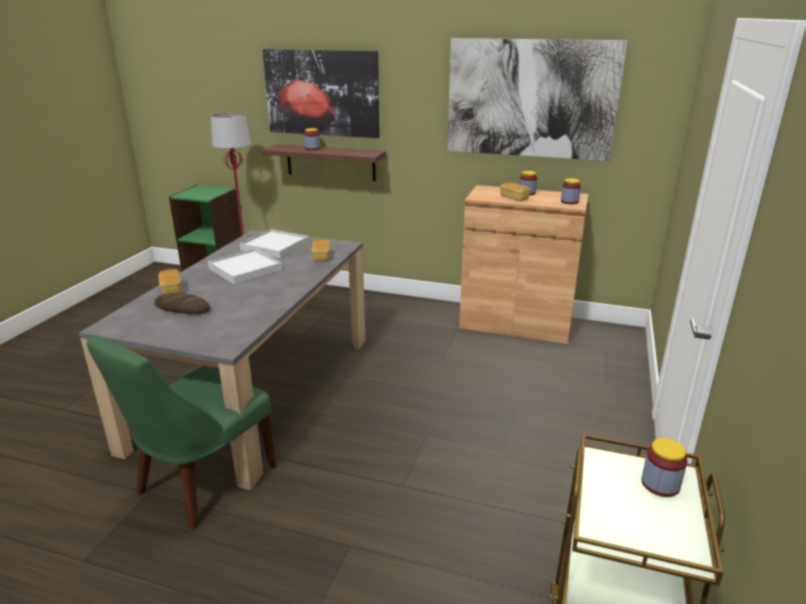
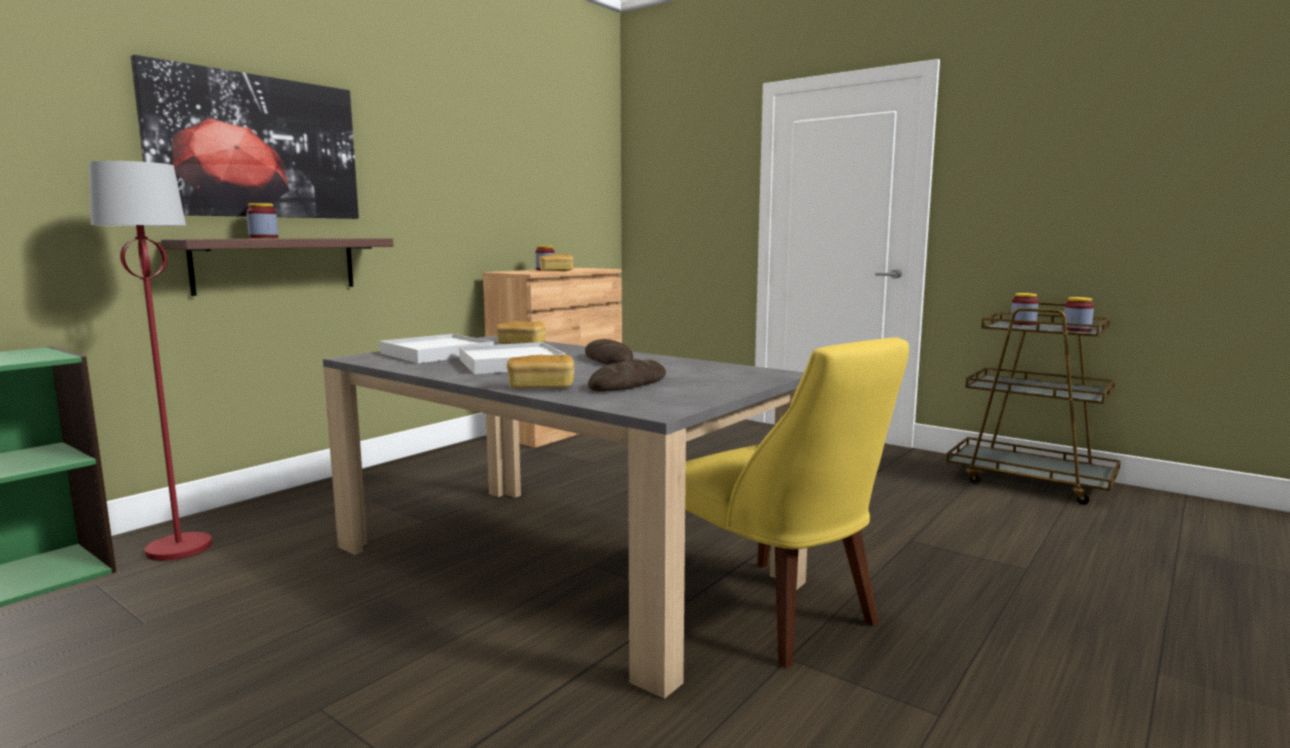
camera: 70 degrees left, 15 degrees down
green chair [87,335,277,529] -> yellow chair [685,338,909,668]
picture [447,38,627,161] -> none
jar [561,178,581,204] -> jar moved to [1062,297,1094,332]
none -> bread [585,339,633,365]

